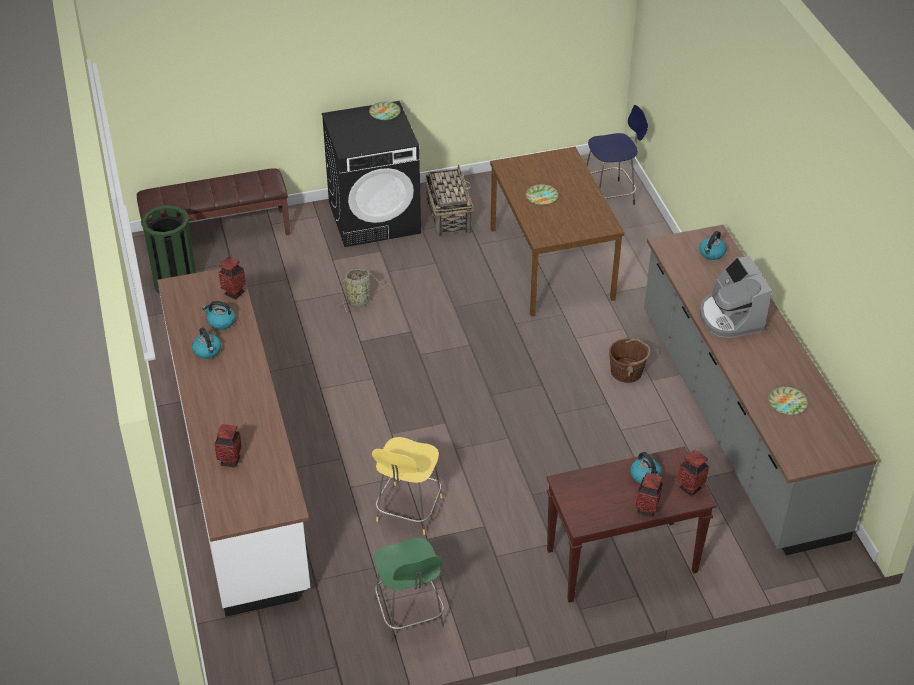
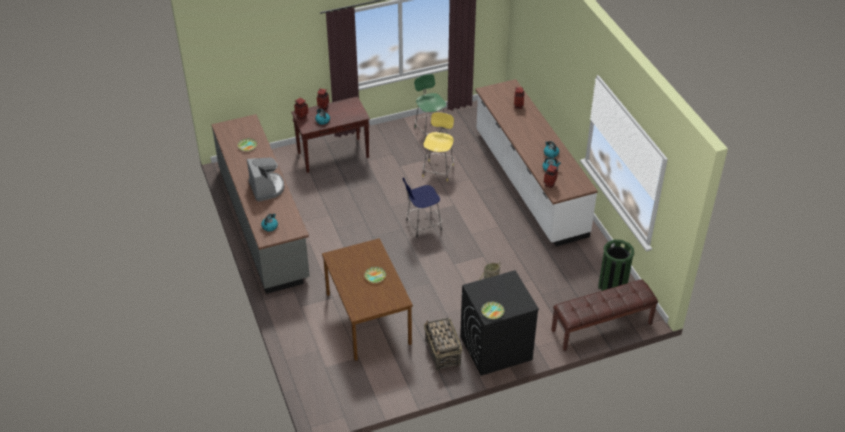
camera: 175 degrees right, 0 degrees up
blue stool [586,105,648,205] -> blue stool moved to [403,178,442,238]
brown bucket [609,337,651,383] -> none

